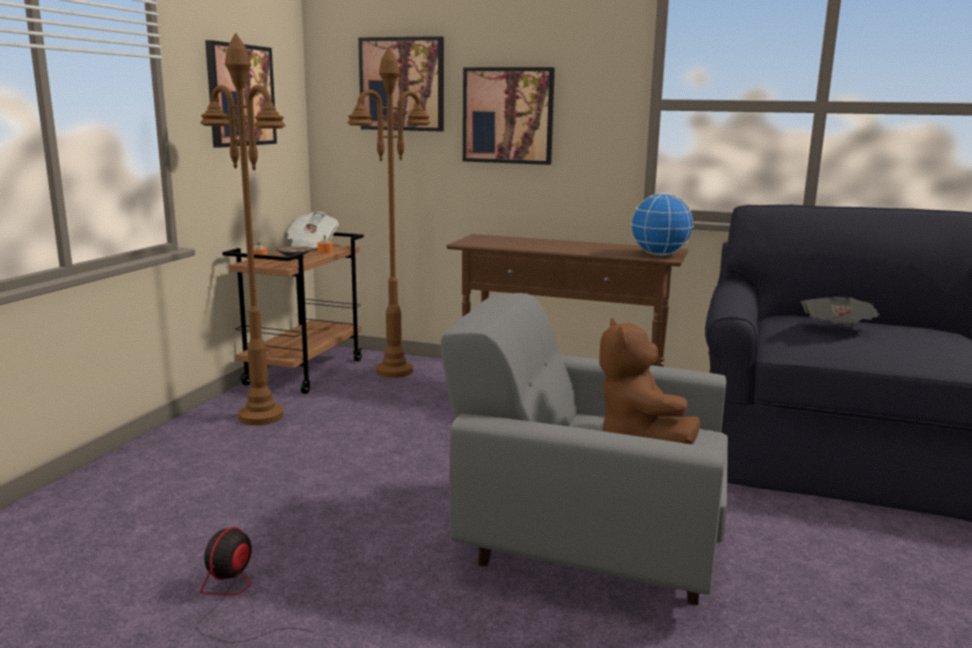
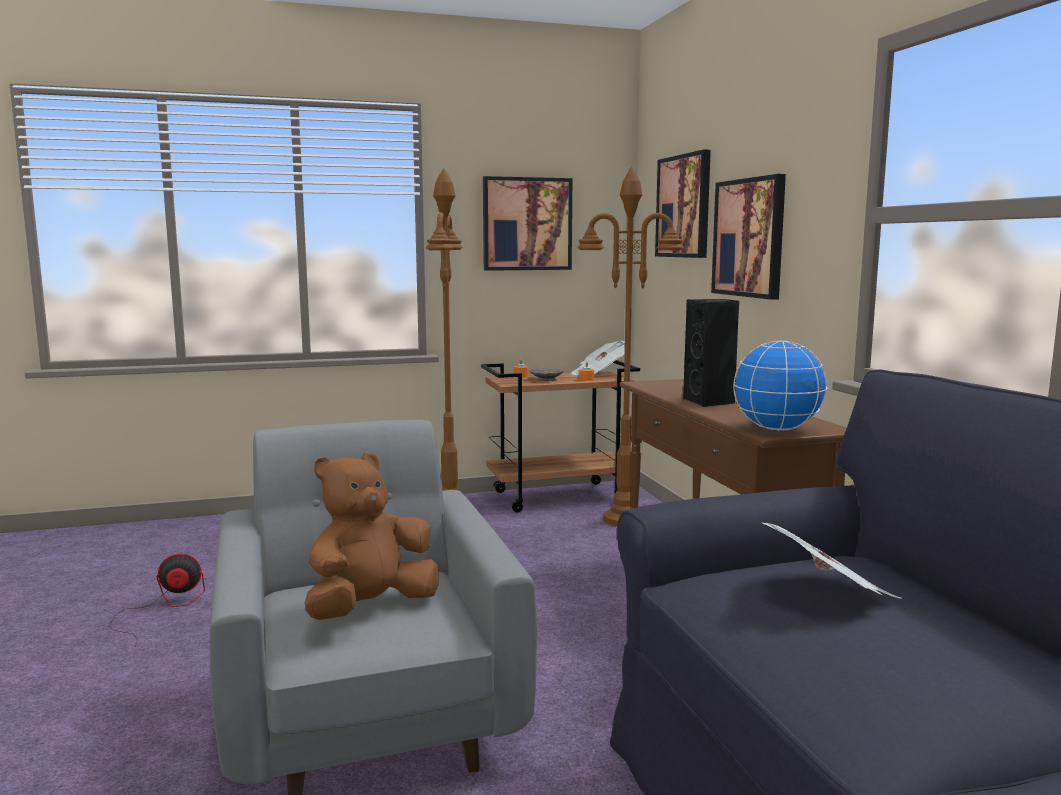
camera: 55 degrees right, 5 degrees down
none -> black speaker [683,299,739,407]

